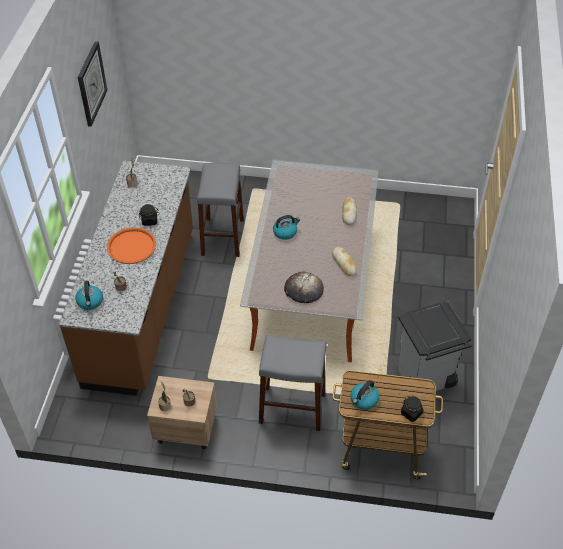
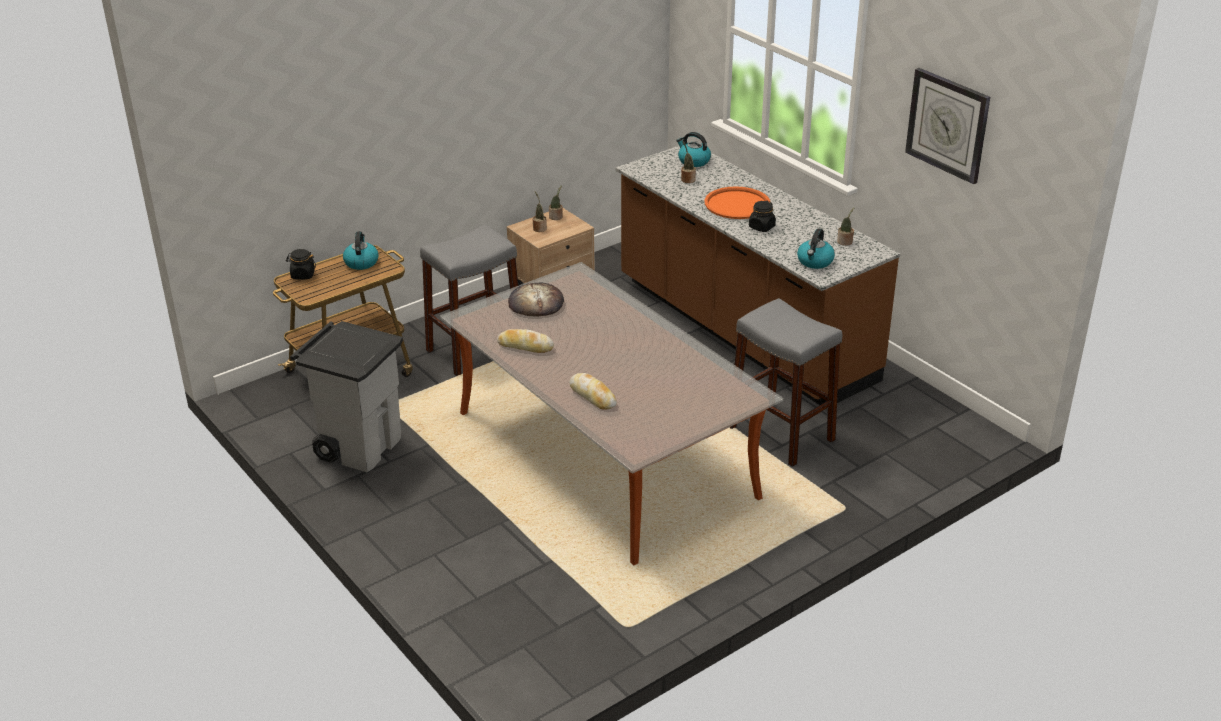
camera: 135 degrees right, 15 degrees down
kettle [273,215,300,240] -> kettle moved to [797,228,835,269]

